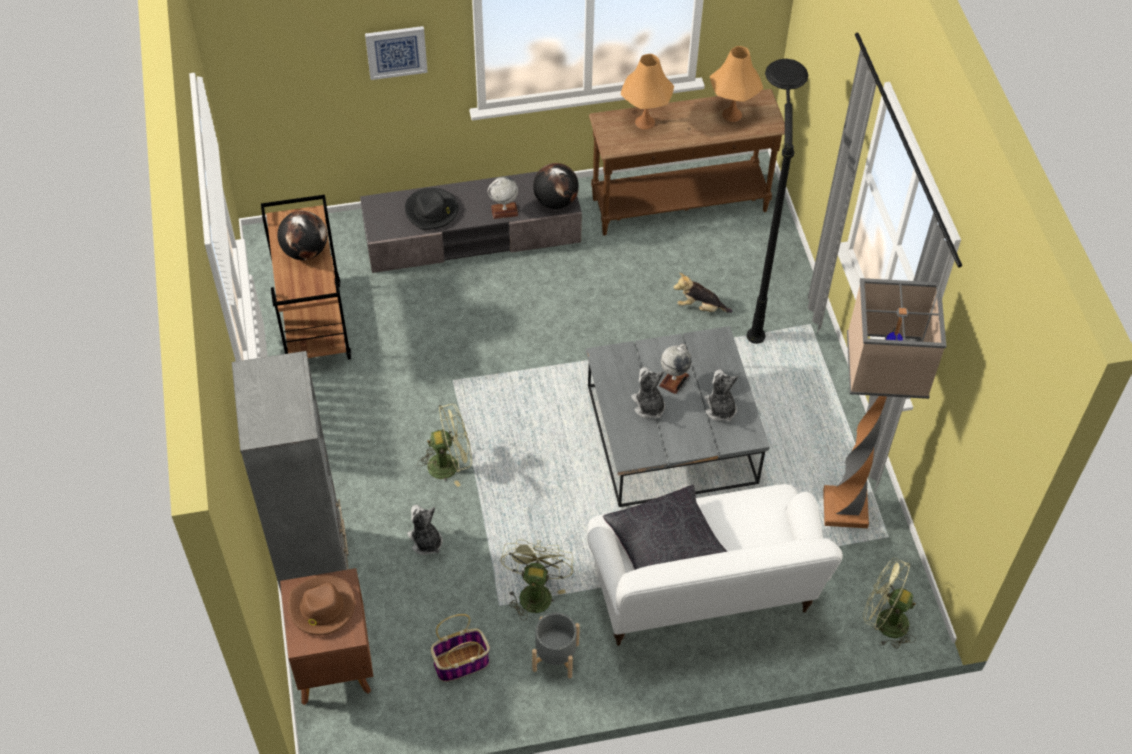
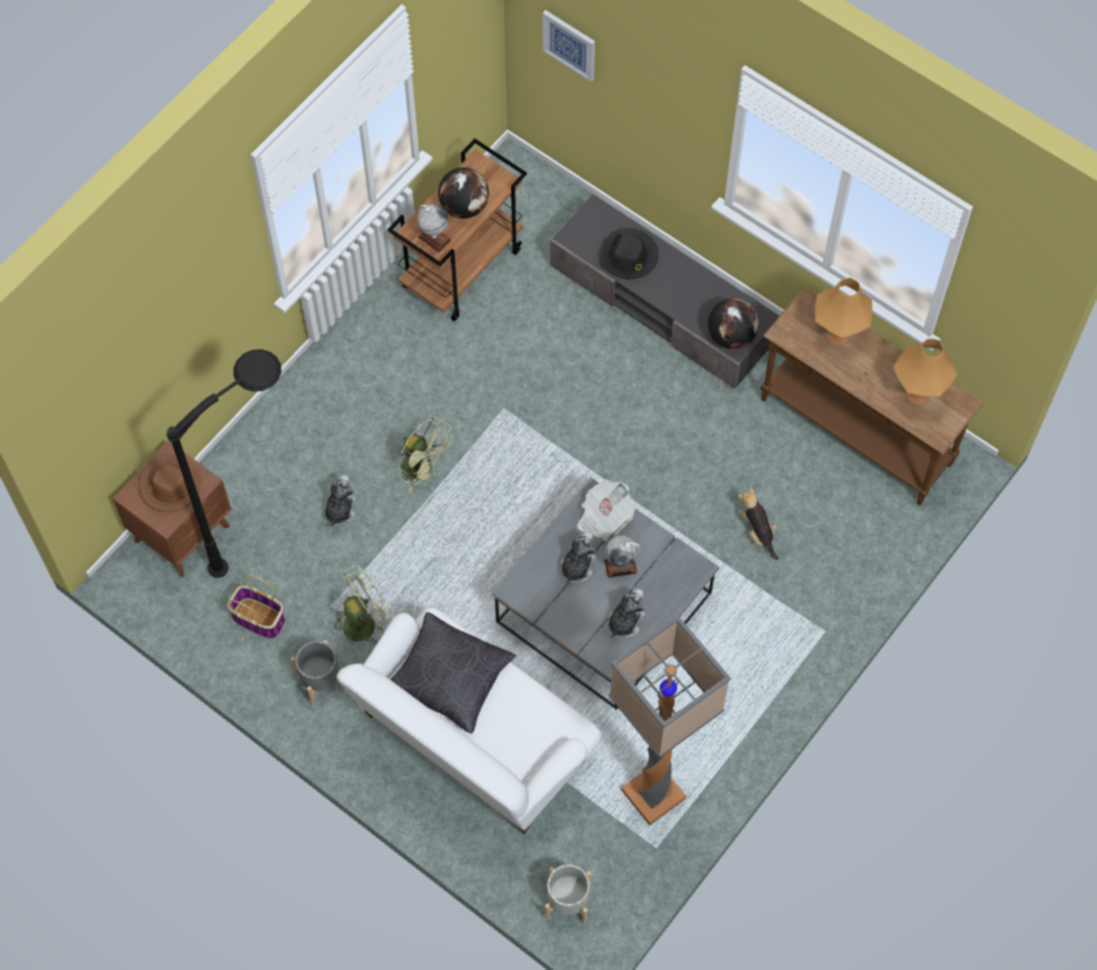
camera: 50 degrees right, 10 degrees up
grey bookcase [232,351,349,595] -> none
picture [365,26,428,80] -> picture moved to [543,10,595,82]
globe [488,176,519,219] -> globe moved to [417,204,452,252]
black floor lamp [747,59,808,344] -> black floor lamp moved to [167,349,281,578]
green fan [863,558,916,649] -> grey planter [545,864,592,924]
none -> newspaper [577,479,635,541]

